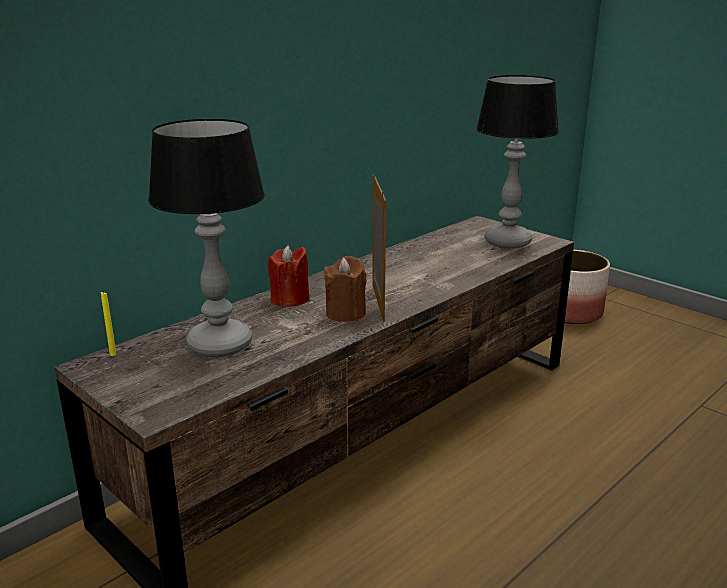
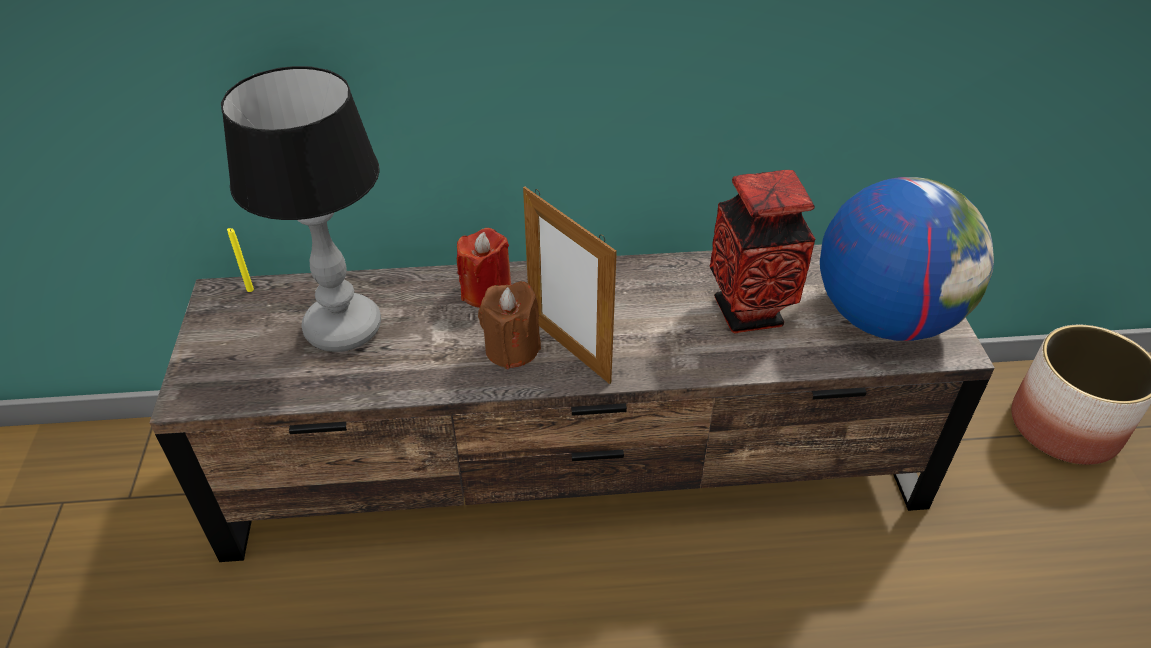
camera: 40 degrees right, 20 degrees up
picture frame [372,174,386,322] -> picture frame turned 105 degrees clockwise [523,186,617,384]
table lamp [476,75,559,248] -> globe [820,177,994,341]
none -> vase [709,170,815,334]

